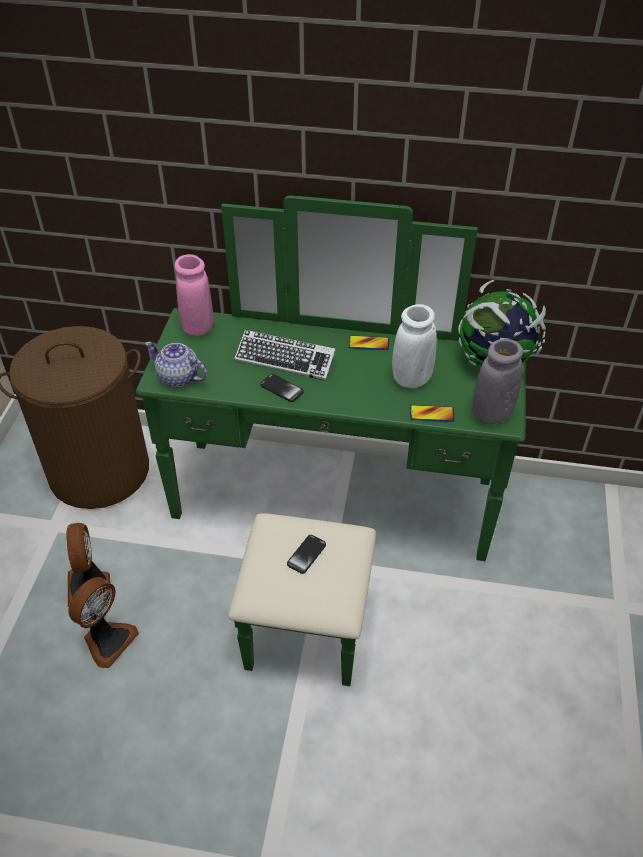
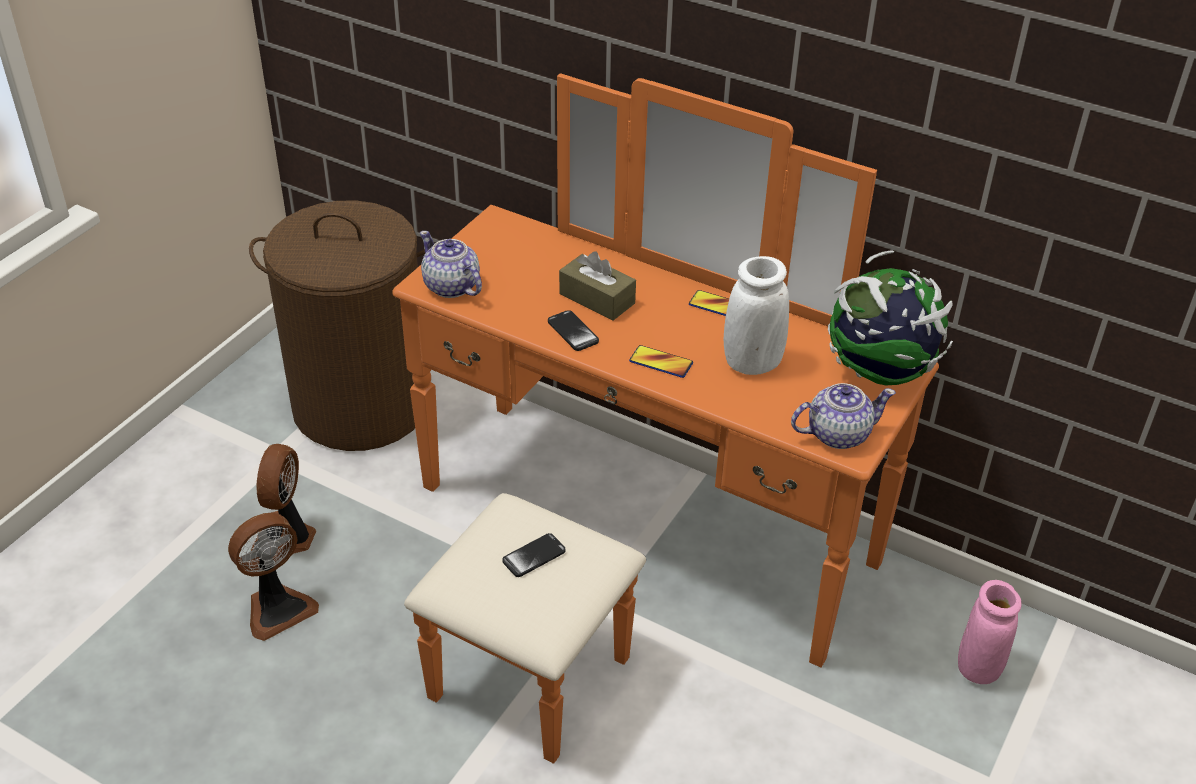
camera: 20 degrees right, 5 degrees down
green dresser [136,195,526,686] -> orange dresser [392,73,939,764]
pink vase [174,254,213,336] -> pink vase moved to [958,580,1022,684]
keyboard [234,330,336,381] -> brown tissue box [559,251,636,321]
phone [410,405,455,422] -> phone moved to [629,345,693,378]
grey vase [472,339,523,424] -> teapot [791,383,896,449]

